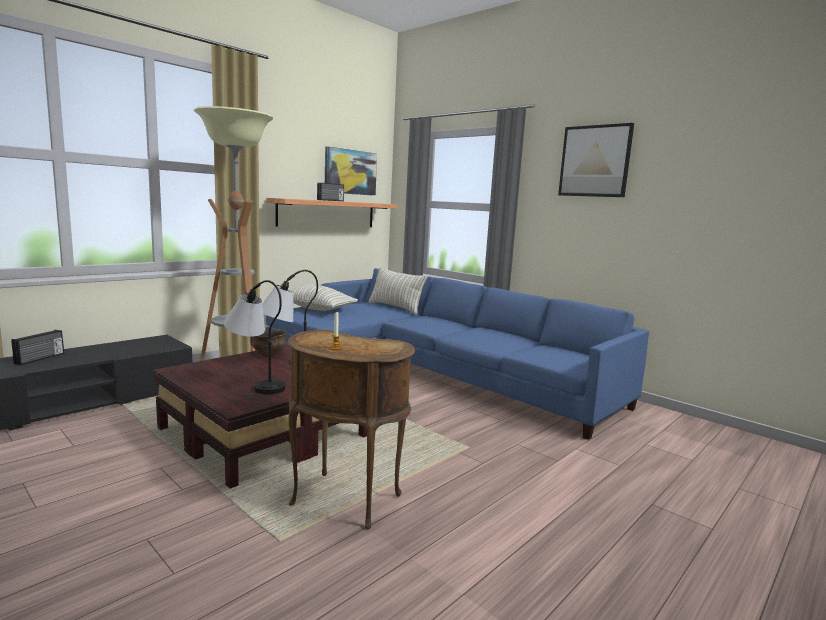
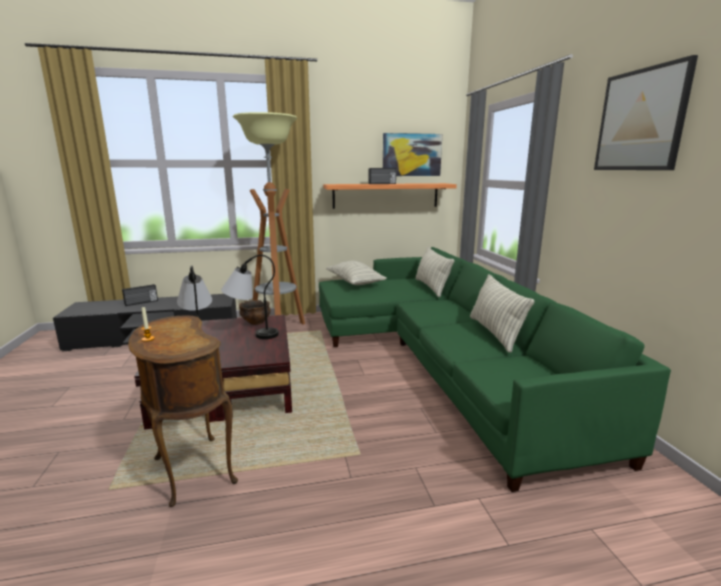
camera: 35 degrees right, 5 degrees up
blue sofa [266,268,649,440] -> green sofa [319,247,671,492]
none -> pillow [470,274,535,353]

